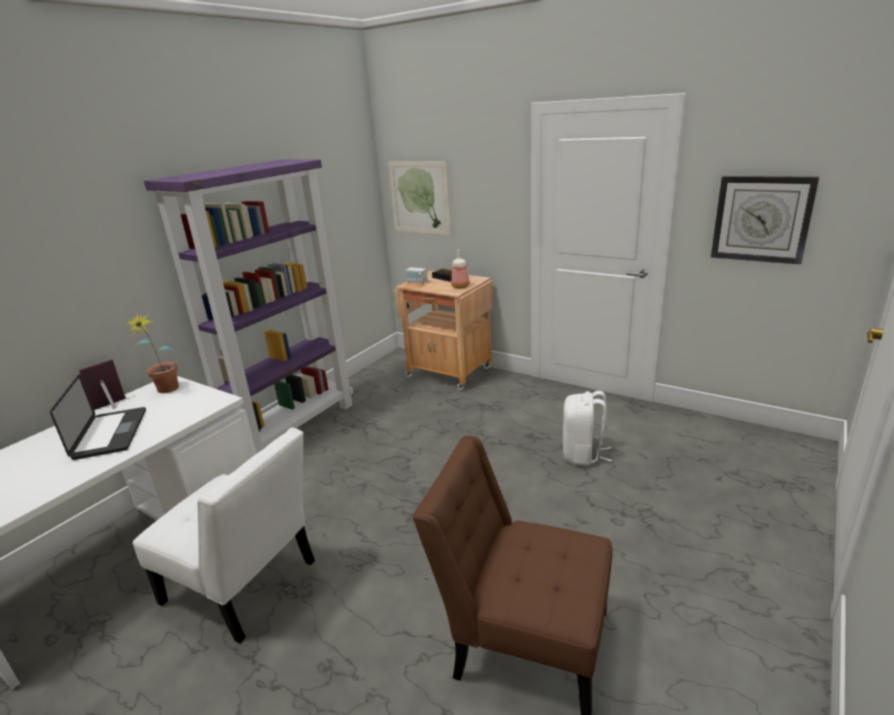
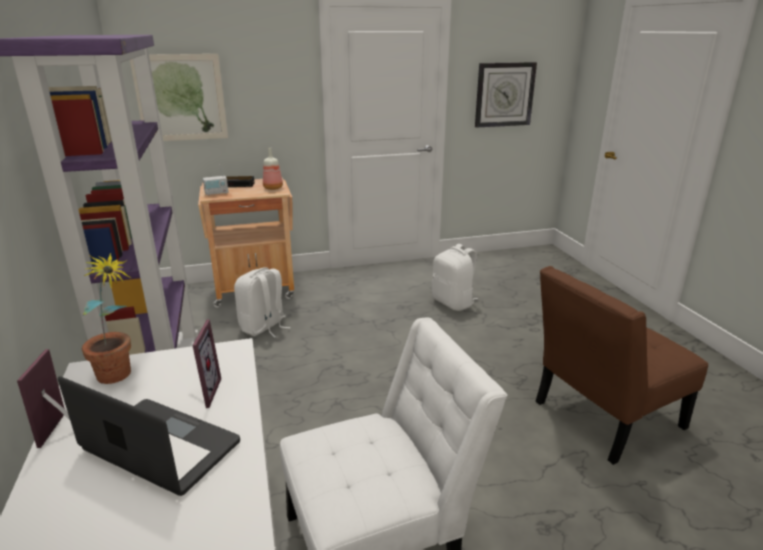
camera: 50 degrees left, 0 degrees up
none -> picture frame [190,319,221,408]
none -> white backpack [234,267,291,338]

